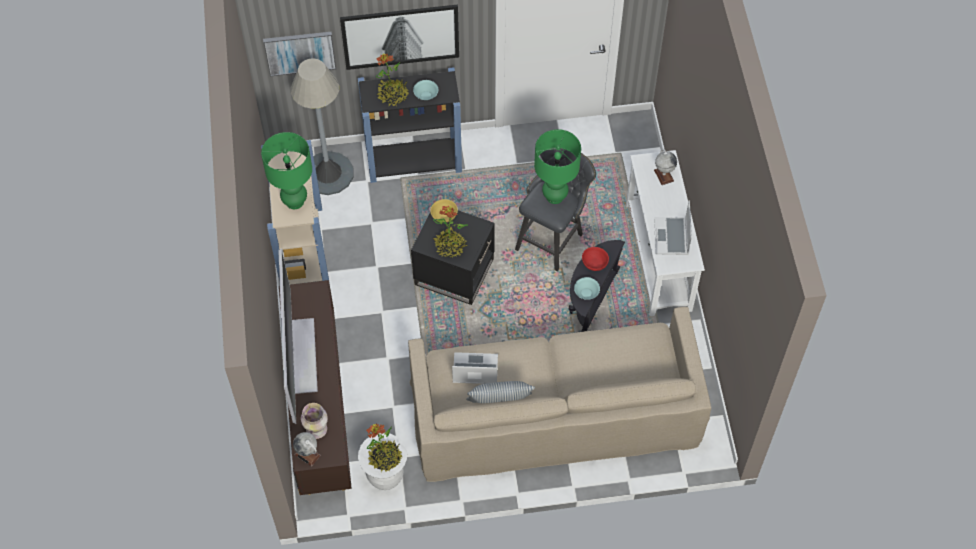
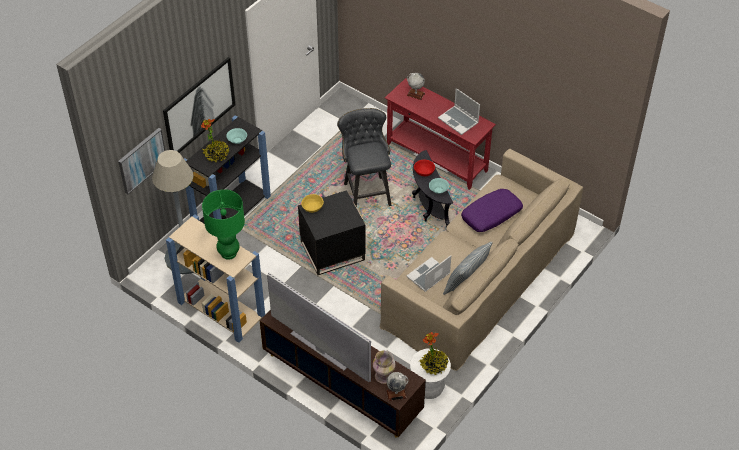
camera: 45 degrees left, 10 degrees down
potted plant [433,206,468,258] -> none
green table lamp [534,129,581,204] -> none
white console table [626,150,705,316] -> red console table [385,78,496,190]
none -> purple pillow [461,189,523,232]

